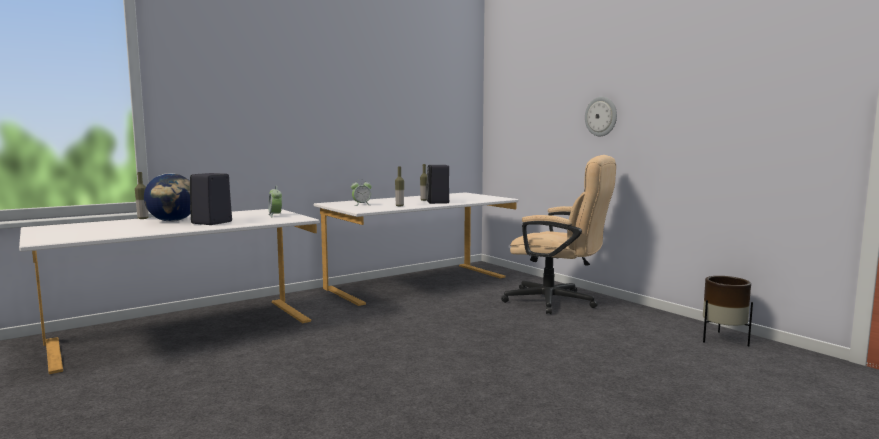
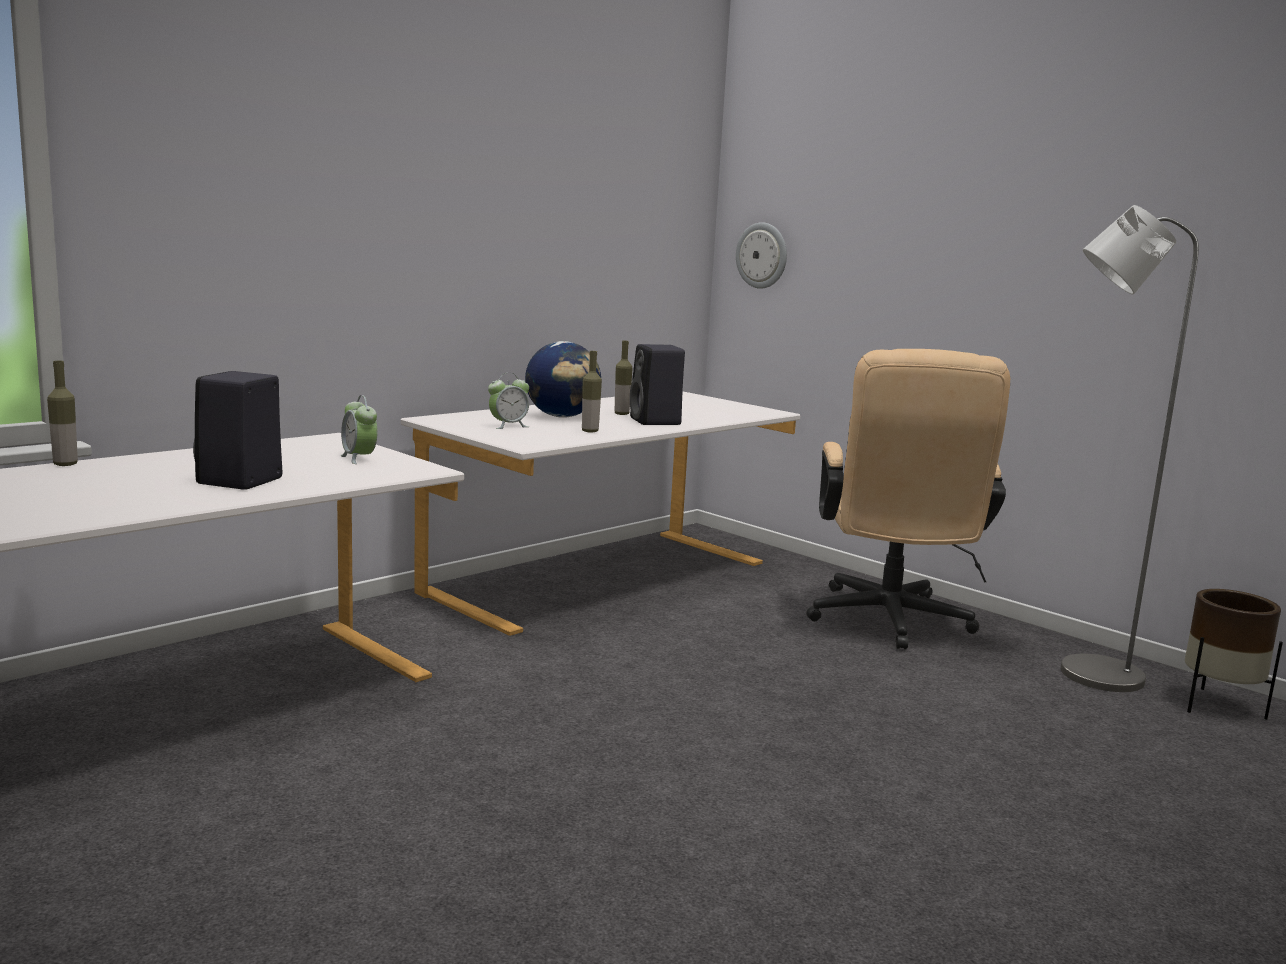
camera: 10 degrees left, 5 degrees up
globe [144,173,191,222] -> globe moved to [525,341,601,418]
beige office chair [501,155,616,314] -> beige office chair turned 75 degrees clockwise [806,349,1010,649]
wall clock [585,97,617,136] -> wall clock moved to [736,222,787,289]
none -> grey floor lamp [1061,205,1199,692]

